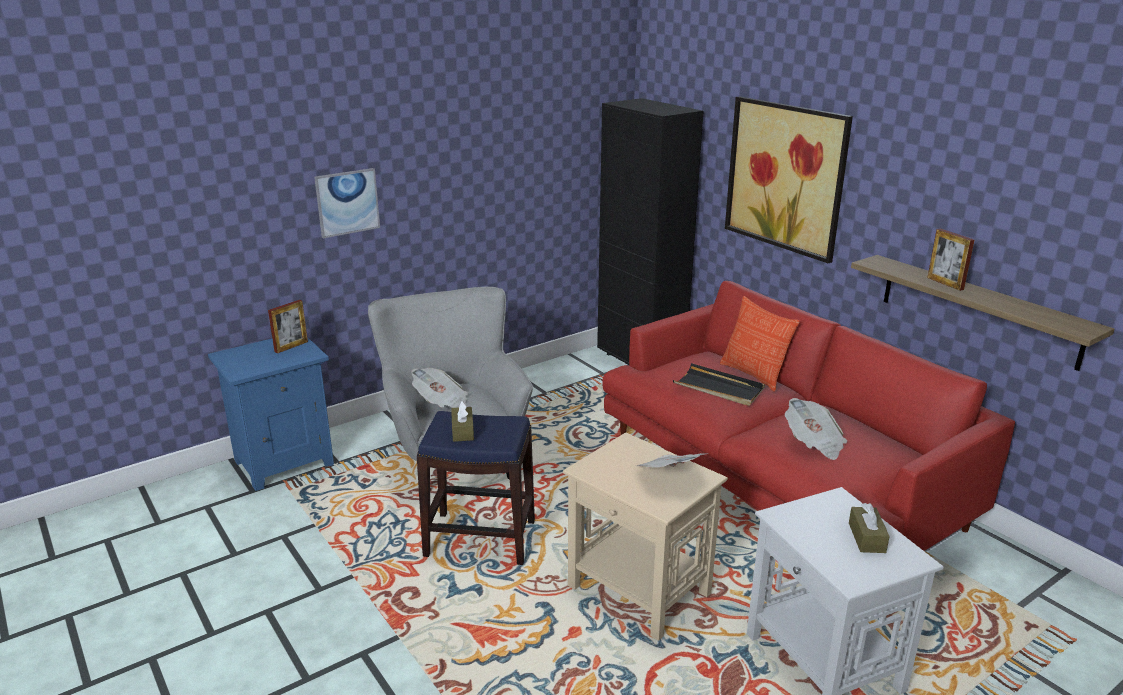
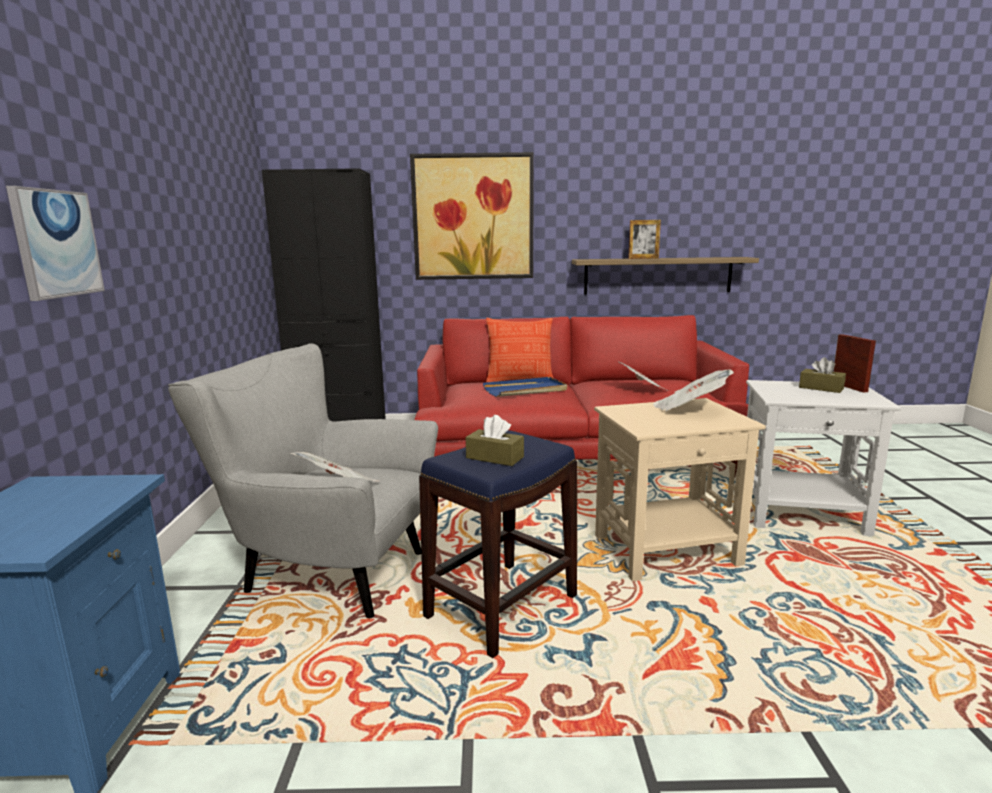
camera: 55 degrees left, 10 degrees down
picture frame [268,300,308,353] -> picture frame moved to [833,334,876,393]
black tray [673,363,765,406] -> blue tray [483,377,567,397]

